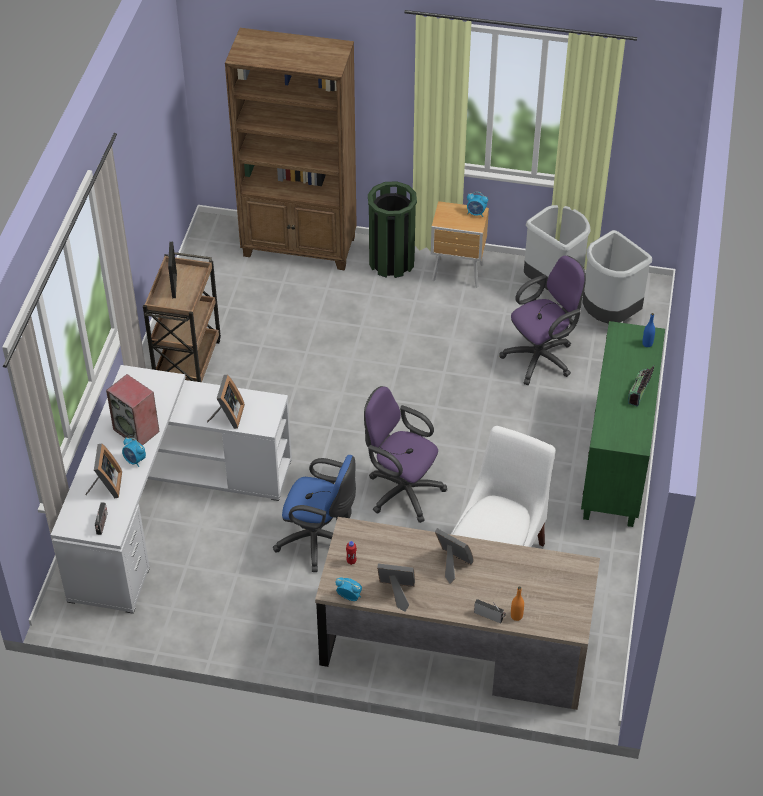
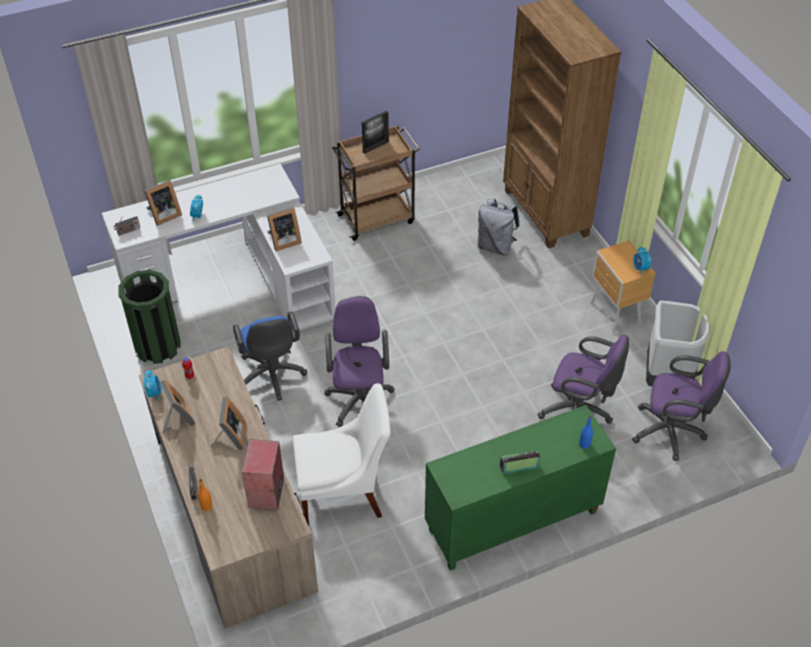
camera: 55 degrees right, 0 degrees up
speaker [106,374,160,446] -> speaker moved to [242,439,284,510]
green trash can [368,181,417,278] -> green trash can moved to [118,270,181,364]
grey trash can [583,230,652,324] -> purple office chair [632,351,731,461]
none -> grey backpack [478,199,520,255]

